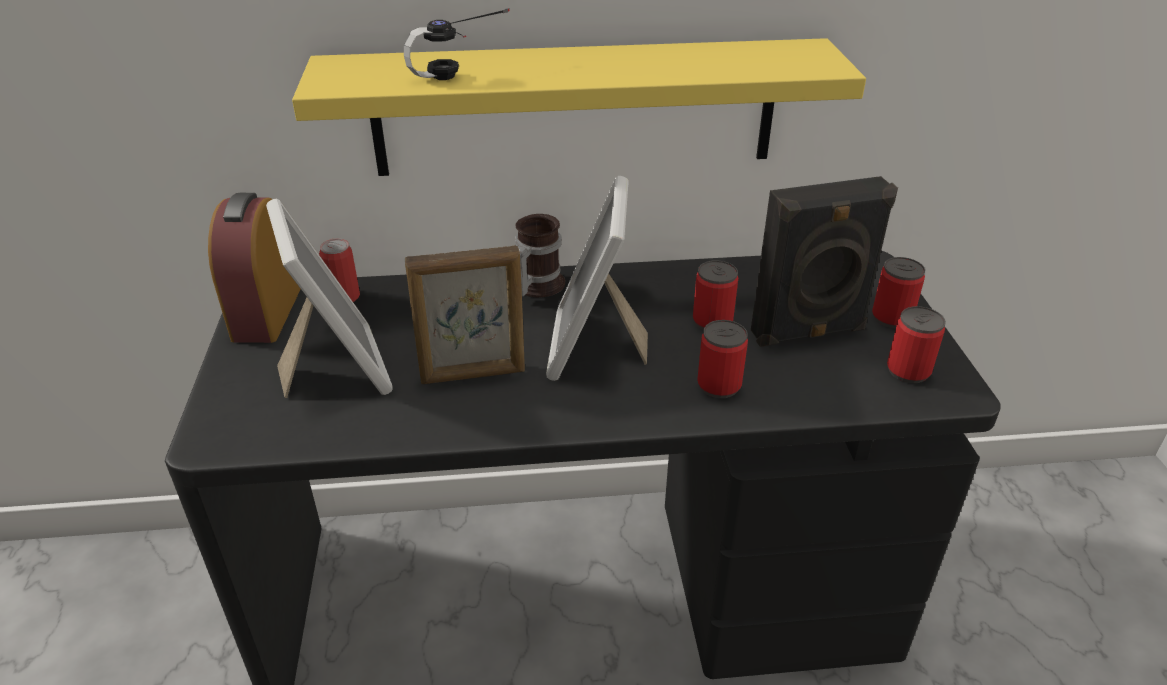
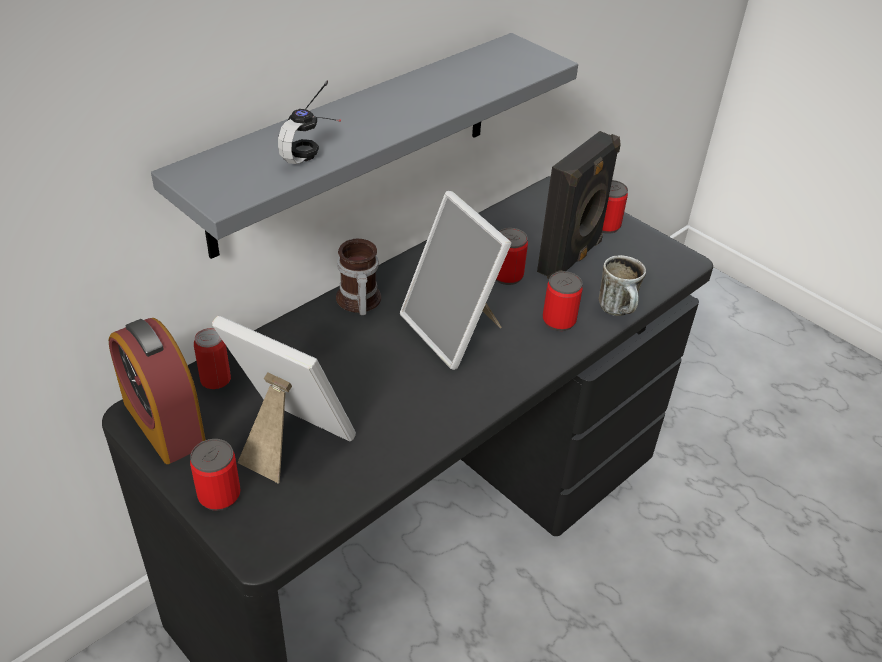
camera: 40 degrees left, 5 degrees up
yellow shelf [292,38,866,176] -> grey shelf [151,33,578,259]
picture frame [405,246,525,384] -> none
can [887,306,946,383] -> can moved to [190,439,241,511]
none -> mug [599,255,646,316]

